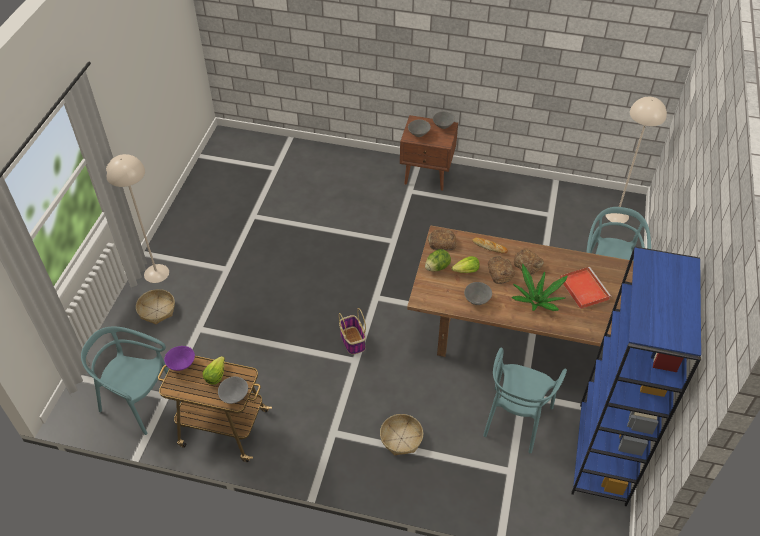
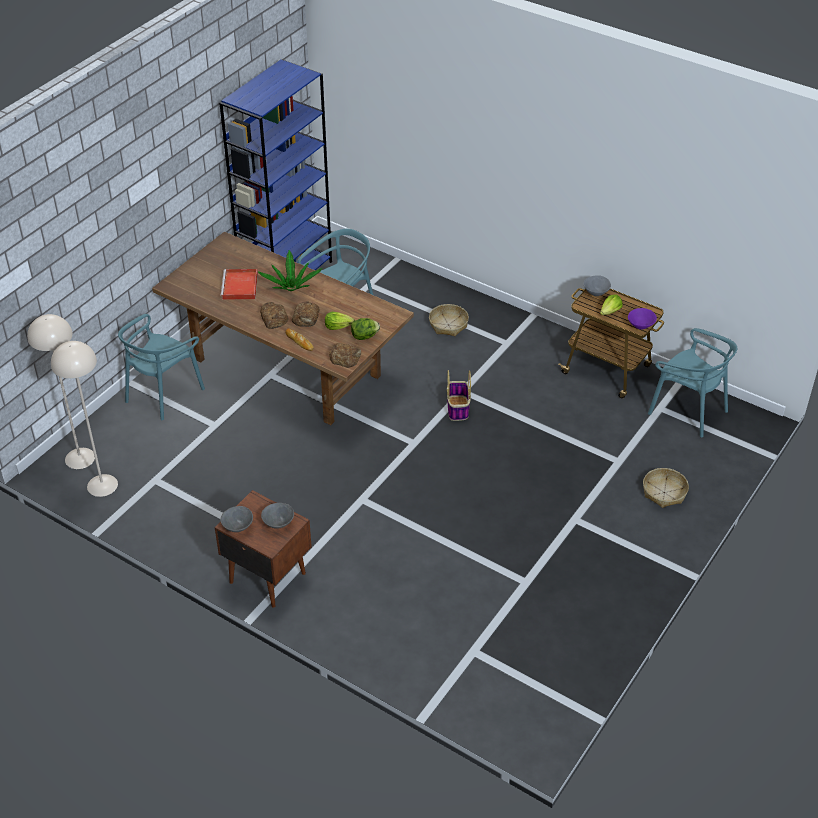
camera: 160 degrees left, 5 degrees down
beige floor lamp [106,154,169,283] -> beige floor lamp moved to [51,341,118,497]
grey bowl [464,282,492,305] -> none

